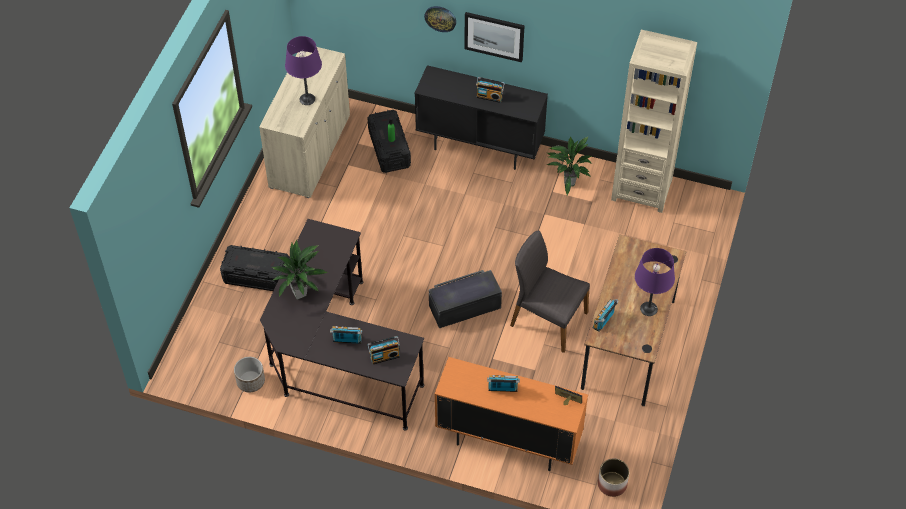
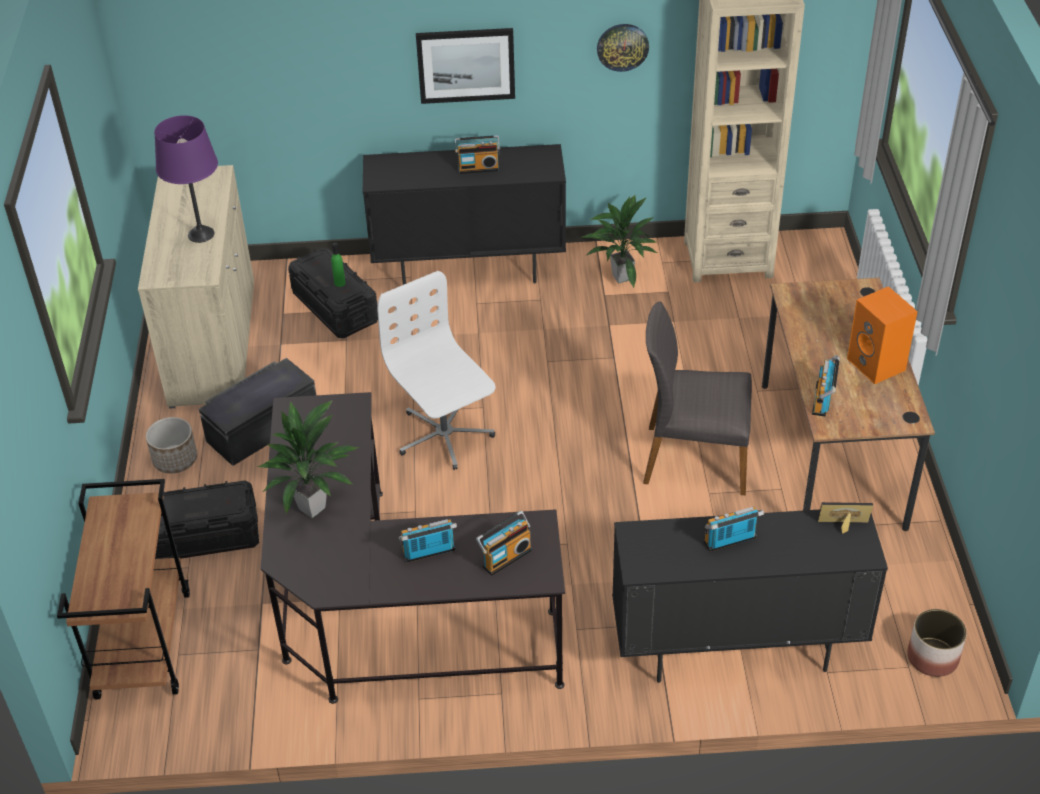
camera: 20 degrees left, 10 degrees down
planter [234,357,265,392] -> planter moved to [146,417,197,473]
wall clock [424,6,456,32] -> wall clock moved to [597,24,649,72]
black storage box [429,270,502,328] -> black storage box moved to [199,358,316,466]
orange cabinet [435,357,588,471] -> black cabinet [612,510,888,683]
purple table lamp [635,248,675,316] -> orange speaker [847,286,918,384]
none -> brown cart [57,479,190,700]
none -> white office chair [377,271,496,470]

